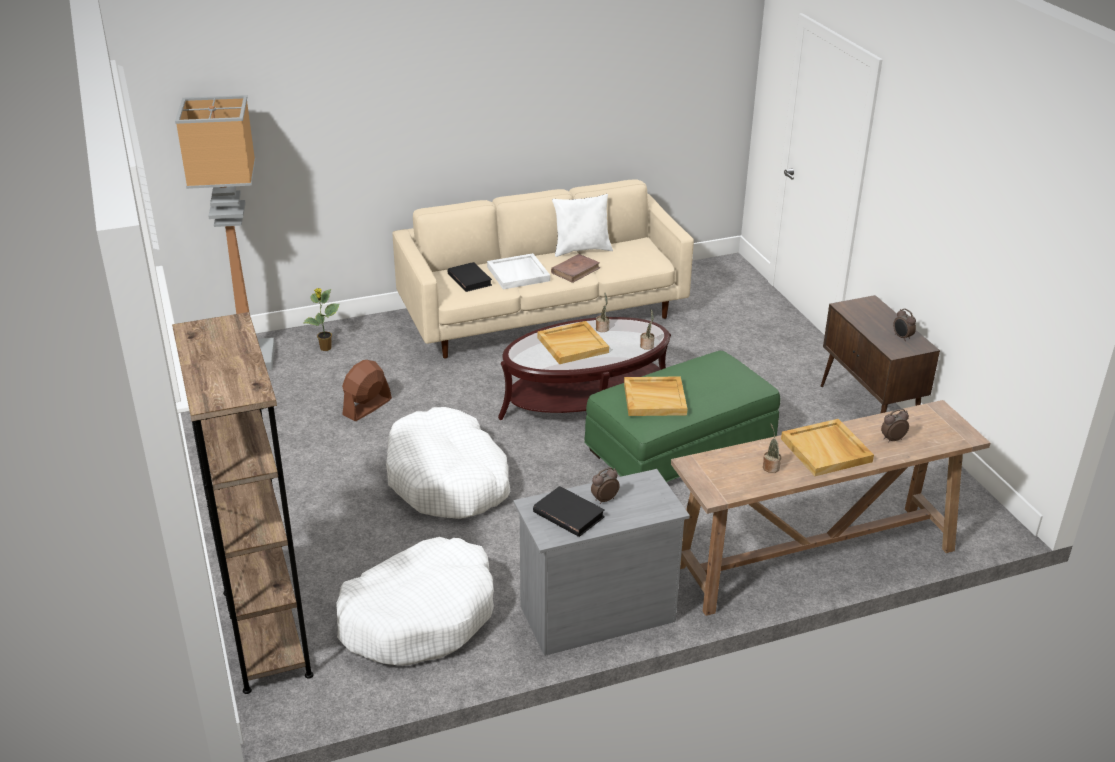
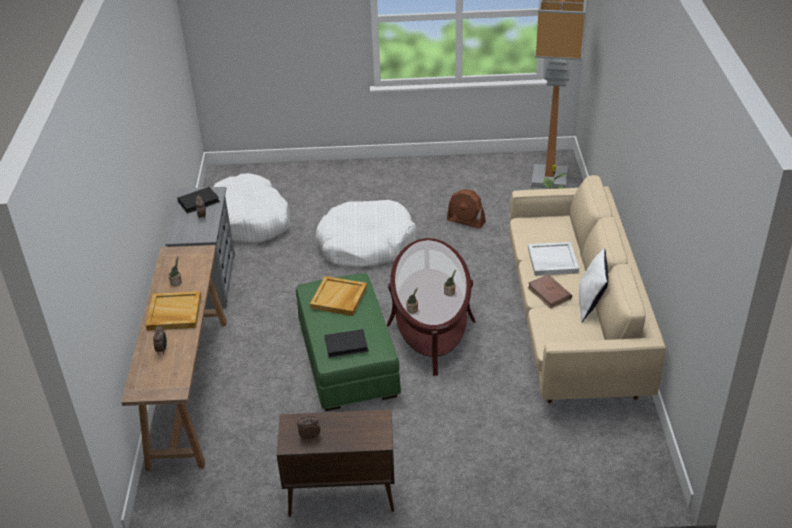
camera: 110 degrees right, 5 degrees up
brown bookcase [172,312,314,694] -> none
brown fan [342,360,392,421] -> brown fan turned 150 degrees clockwise [447,189,486,229]
black book [447,262,492,292] -> black book moved to [325,329,369,358]
beige tray [538,321,609,364] -> none

